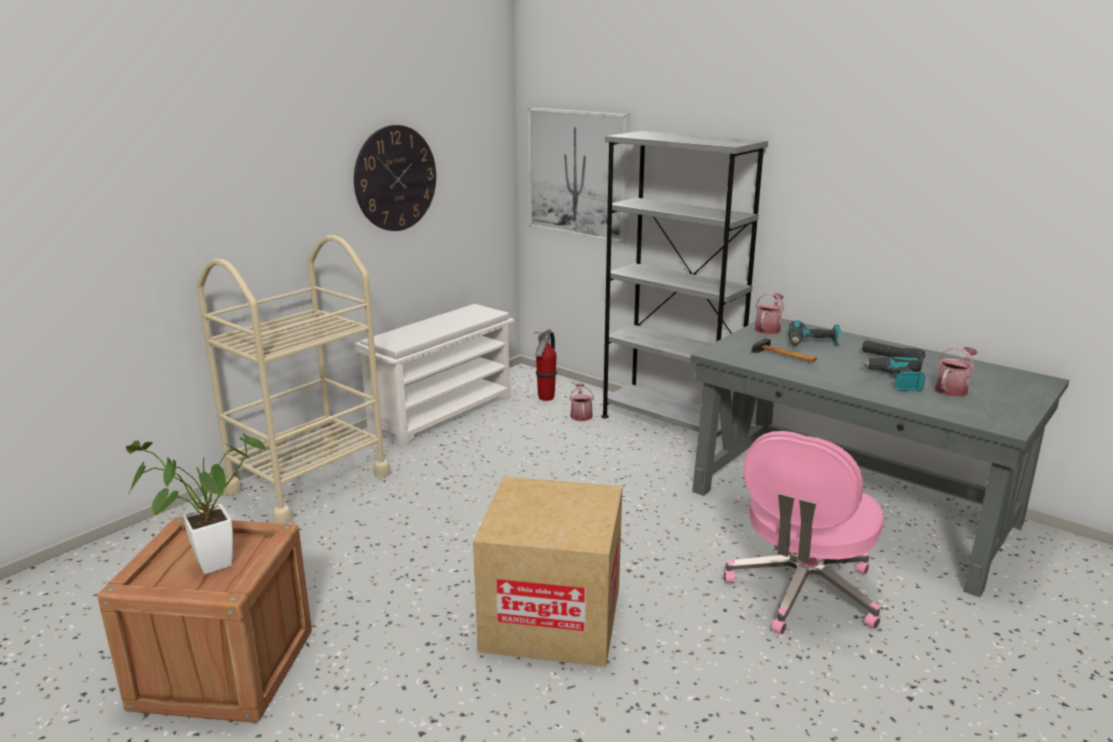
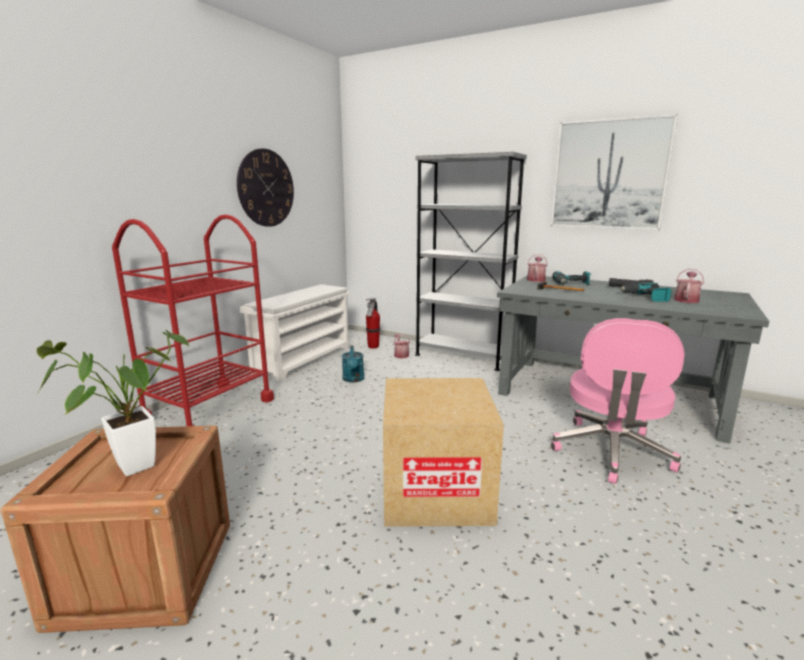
camera: 10 degrees left, 5 degrees down
beige cart [196,235,391,524] -> red cart [112,214,274,426]
picture [528,108,630,243] -> picture moved to [551,114,678,230]
none -> turquoise watering can [342,345,364,382]

